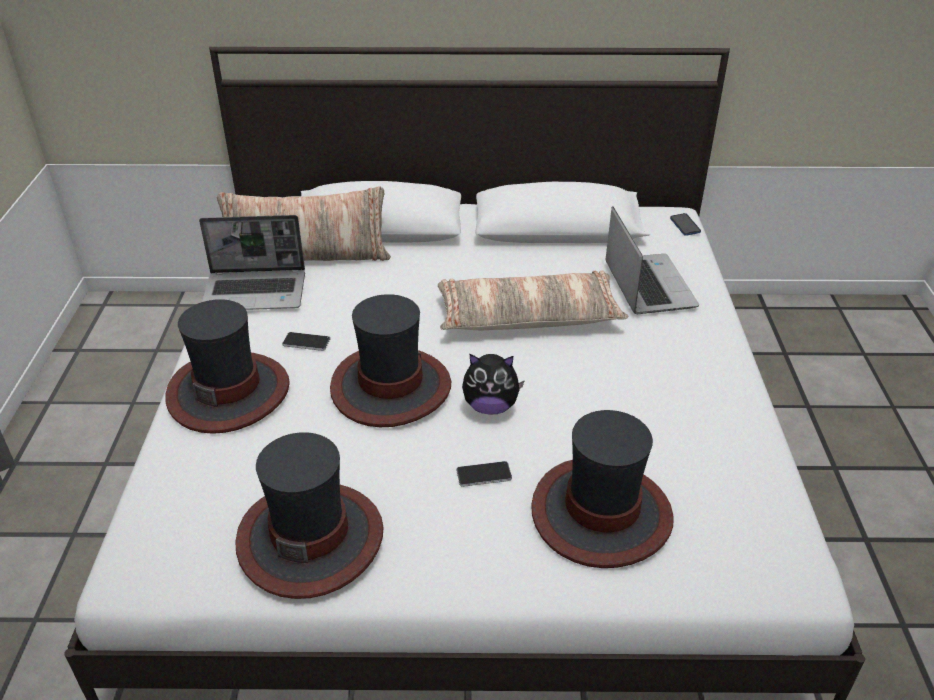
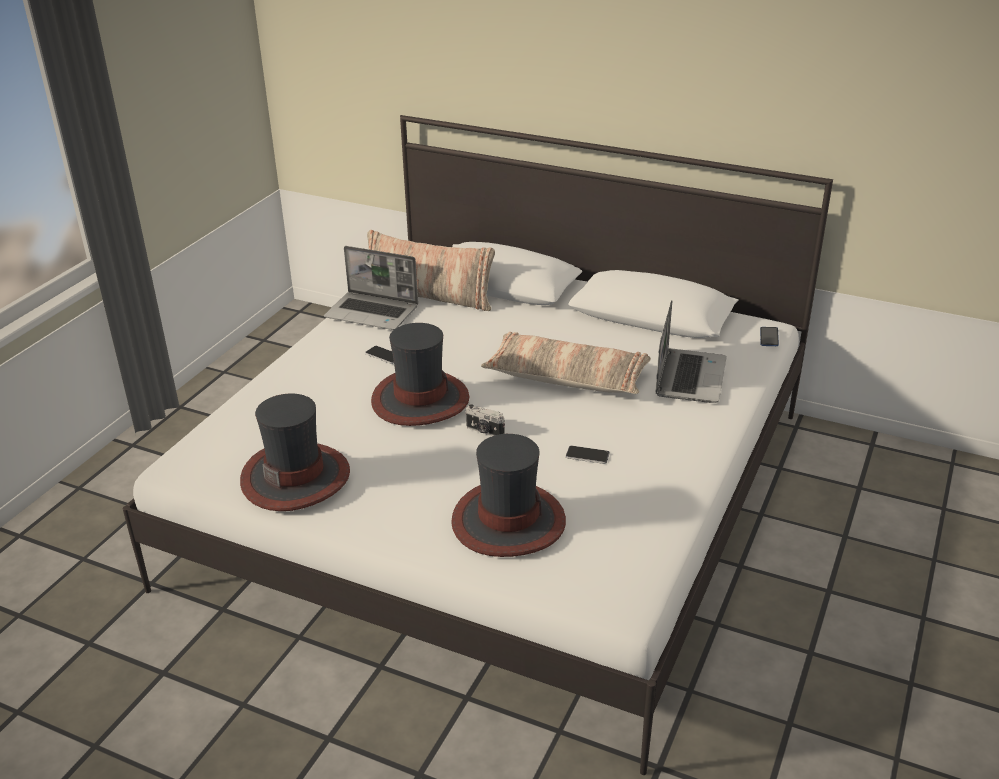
camera: 25 degrees right, 5 degrees down
hat [166,299,290,434] -> none
phone [456,461,512,487] -> phone moved to [566,445,610,464]
plush toy [462,354,525,415] -> camera [466,404,505,436]

